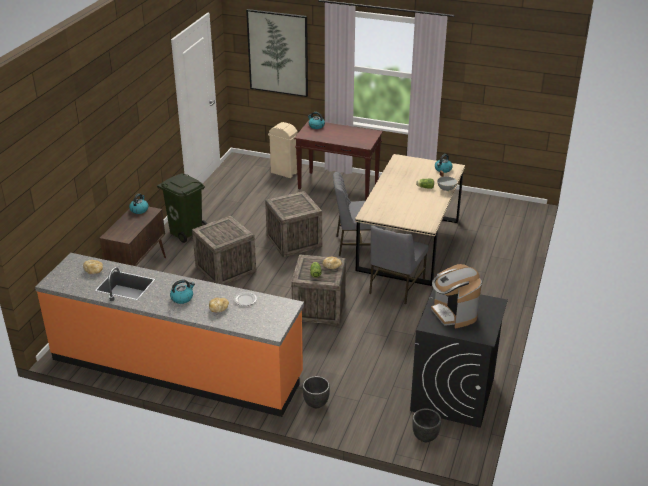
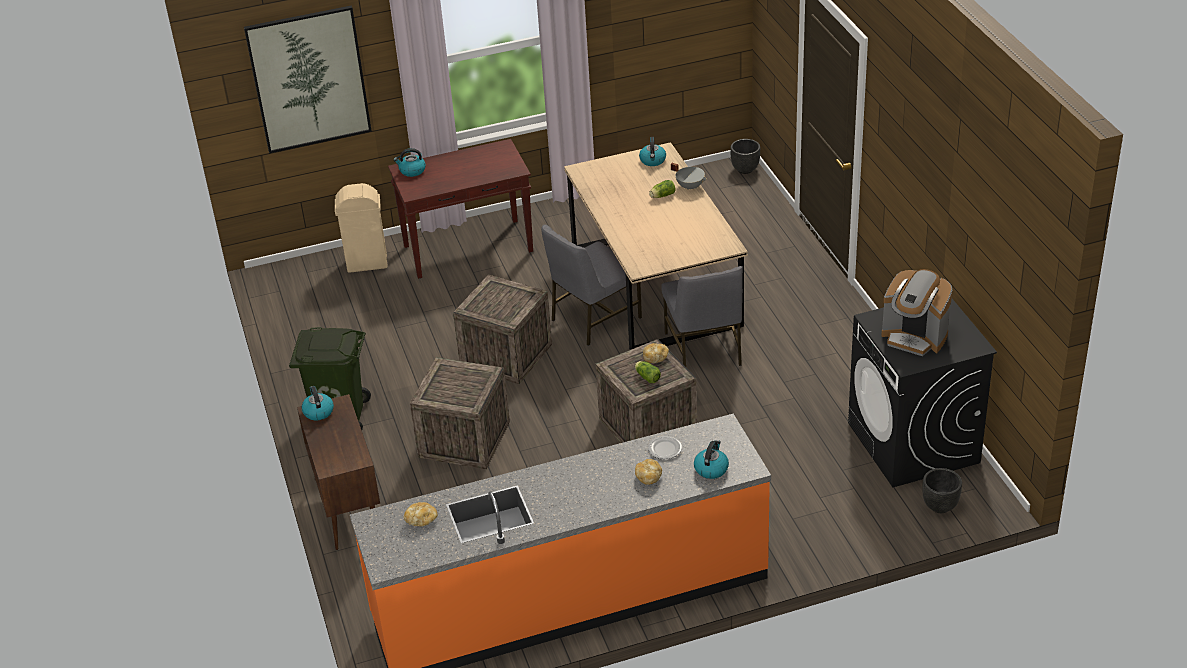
camera: 35 degrees left, 5 degrees up
kettle [170,280,195,304] -> kettle moved to [694,440,729,479]
black planter [303,376,330,408] -> black planter moved to [730,139,760,174]

